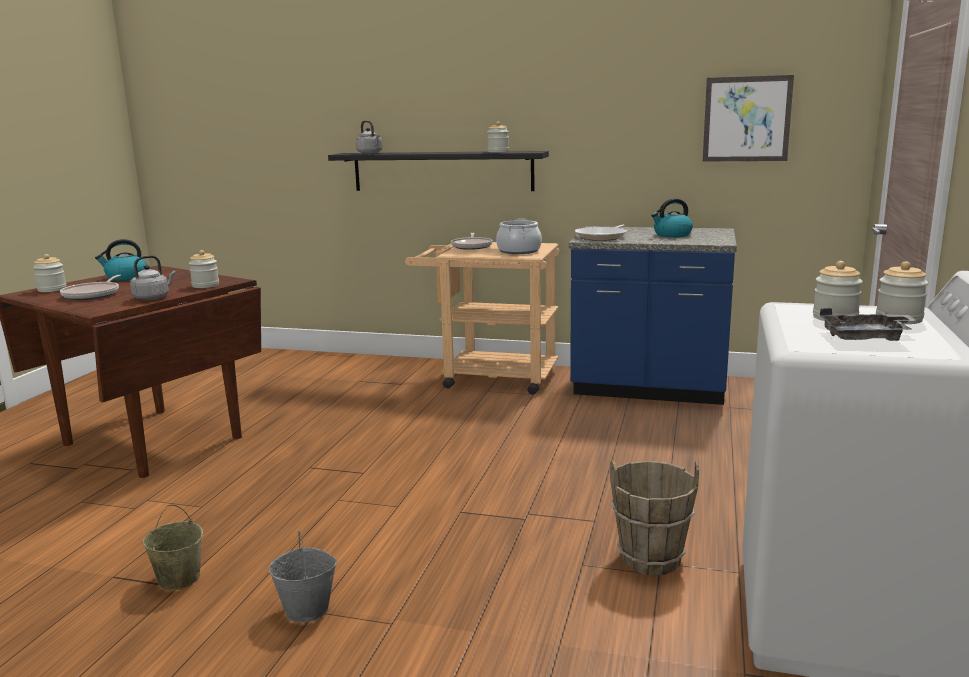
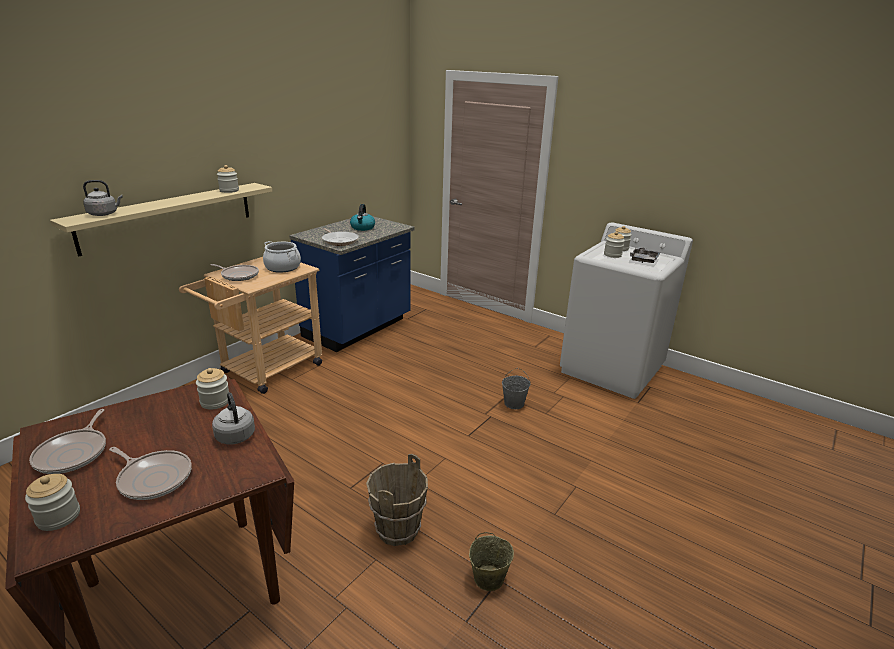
camera: 70 degrees left, 10 degrees up
kettle [95,239,147,281] -> frying pan [29,409,106,474]
grey bucket [269,530,337,622] -> grey bucket moved to [502,368,530,409]
black shelf [328,151,549,191] -> beige shelf [50,183,272,257]
brown bucket [610,461,699,575] -> brown bucket moved to [366,454,428,546]
picture [703,75,794,161] -> none

